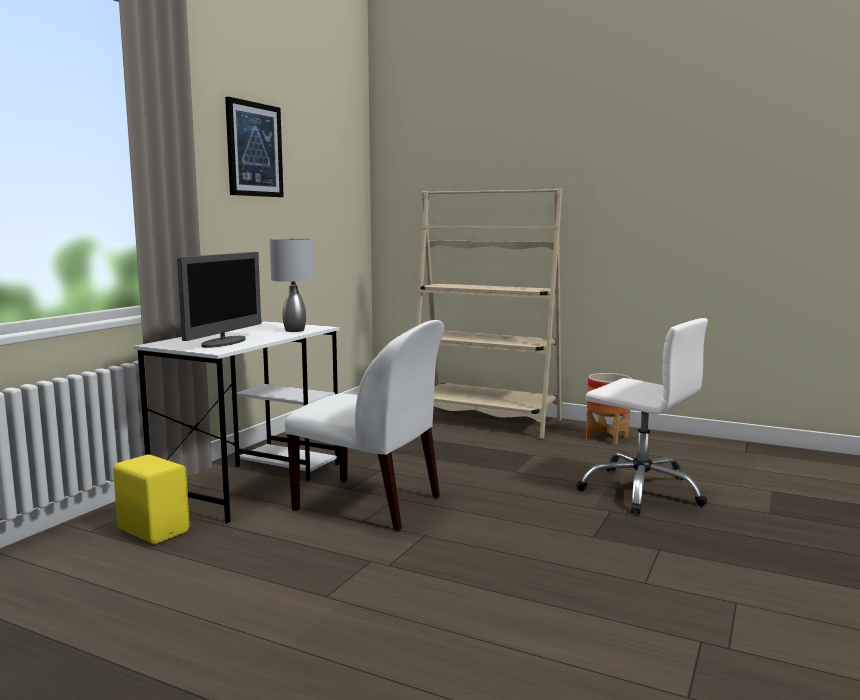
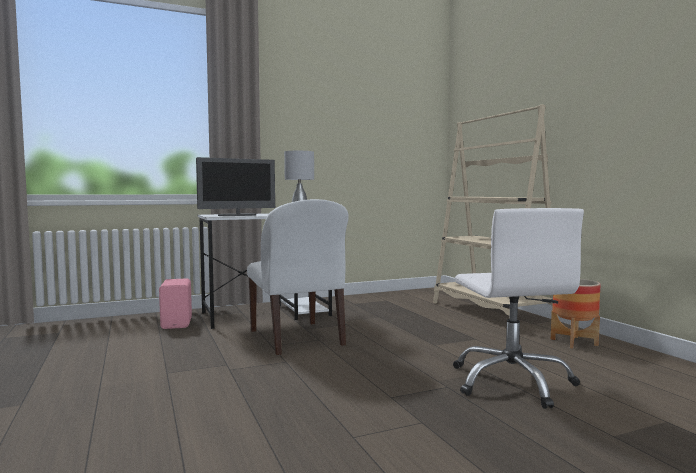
camera: 40 degrees right, 5 degrees down
yellow speaker [113,454,190,544] -> pink speaker [159,278,192,329]
picture [225,97,284,197] -> none

